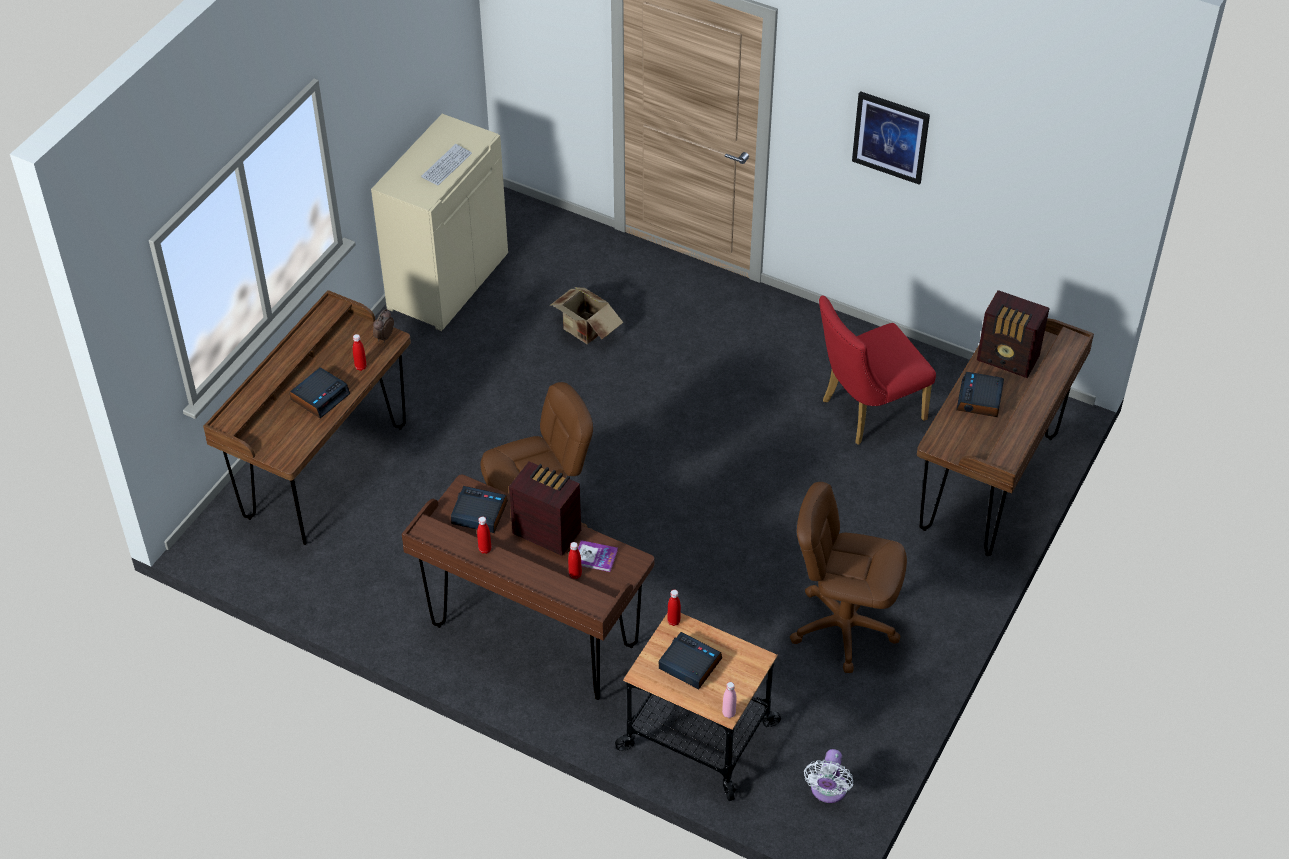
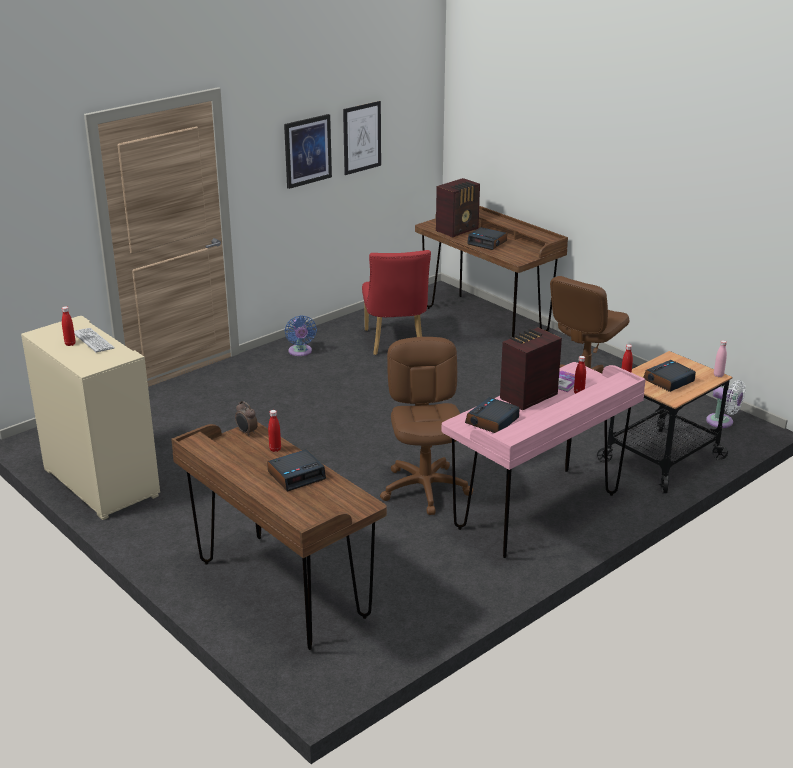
camera: 70 degrees left, 20 degrees down
alarm clock [289,367,350,418] -> alarm clock turned 90 degrees clockwise [267,449,326,491]
brown desk [402,474,654,700] -> pink desk [442,362,646,558]
red bottle [477,517,491,554] -> red bottle moved to [62,306,76,346]
cardboard box [549,287,623,344] -> none
none -> blue fan [285,315,317,356]
none -> picture [343,101,381,175]

